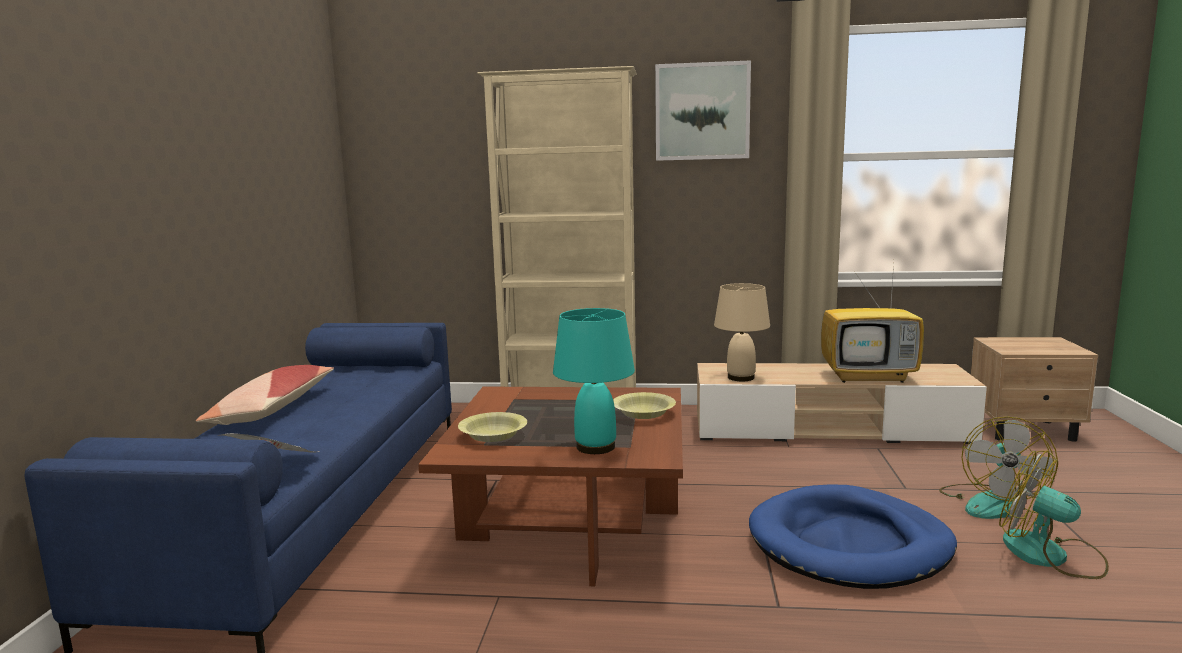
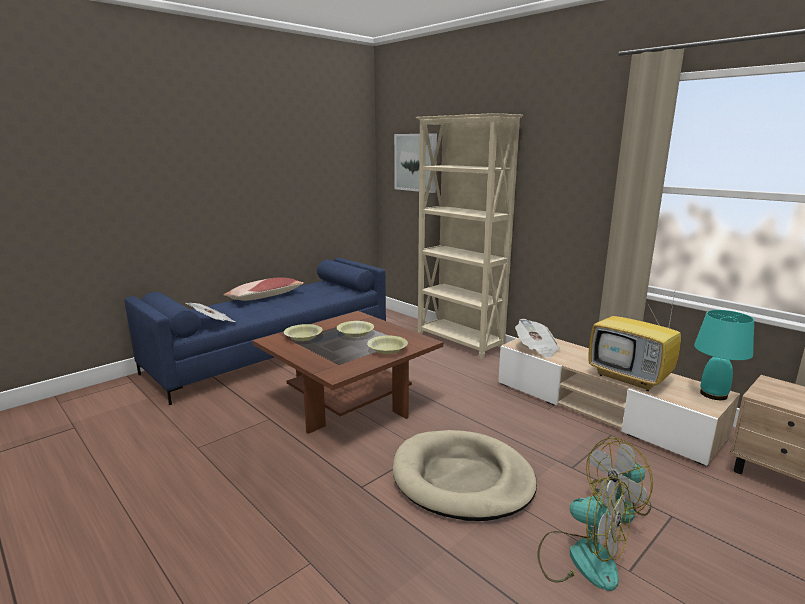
camera: 40 degrees right, 5 degrees up
turquoise table lamp [553,308,635,454] -> turquoise table lamp moved to [694,310,754,400]
picture [655,60,751,161] -> picture moved to [394,134,437,193]
beige table lamp [714,283,770,382] -> newspaper [515,319,560,358]
blue dog bed [749,484,957,589] -> beige dog bed [392,430,537,521]
fan [999,450,1109,579] -> fan turned 135 degrees clockwise [537,475,631,591]
none -> yellow bowl [337,321,374,337]

